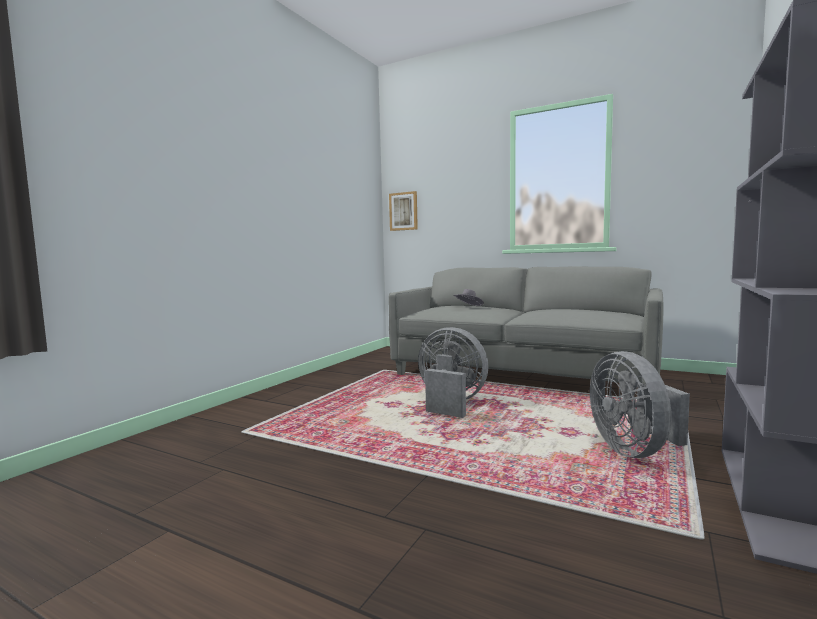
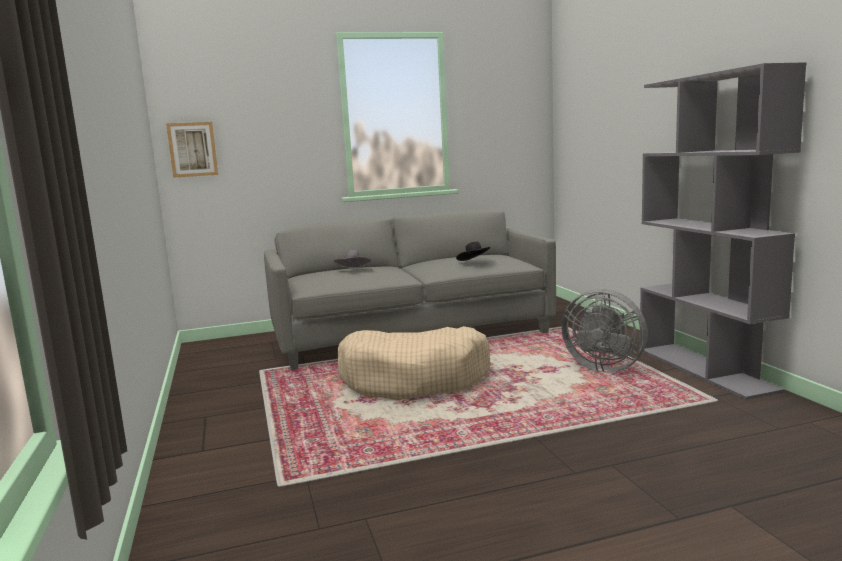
camera: 45 degrees left, 5 degrees up
grey fan [418,327,489,418] -> beige dog bed [338,326,491,400]
none -> black hat [456,242,490,261]

